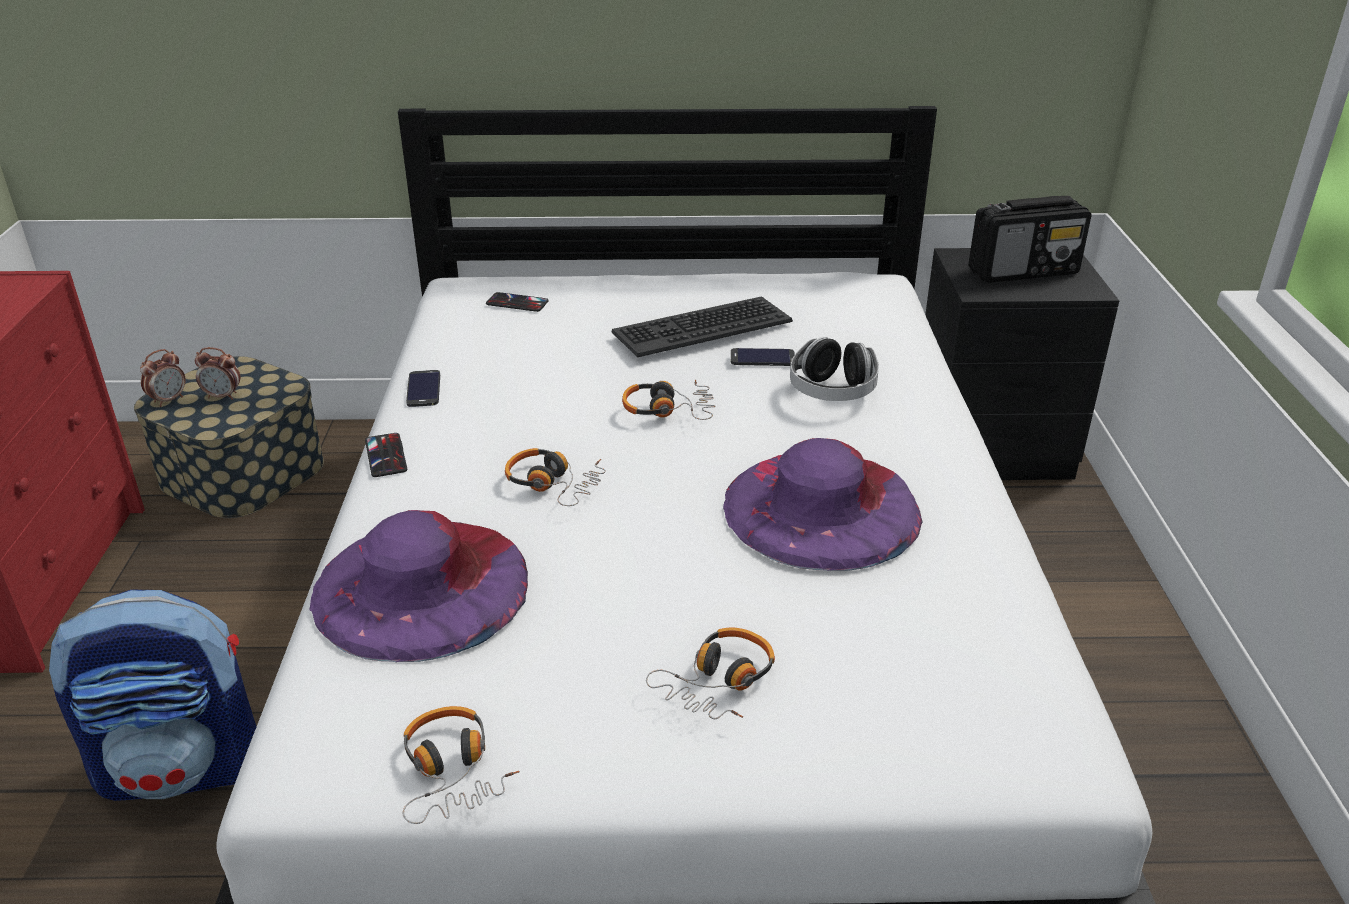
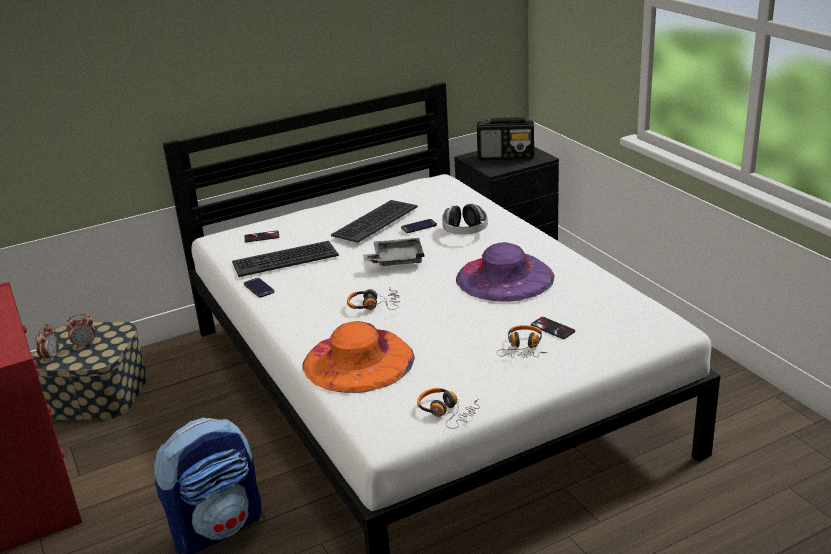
camera: 25 degrees left, 5 degrees down
purple hat [309,510,528,662] -> orange hat [303,321,415,393]
phone [365,433,407,477] -> phone moved to [531,317,575,339]
headphones [622,380,715,420] -> grey tray [363,238,425,266]
radio [968,196,1092,283] -> radio turned 45 degrees clockwise [477,117,534,160]
none -> keyboard [232,241,339,277]

